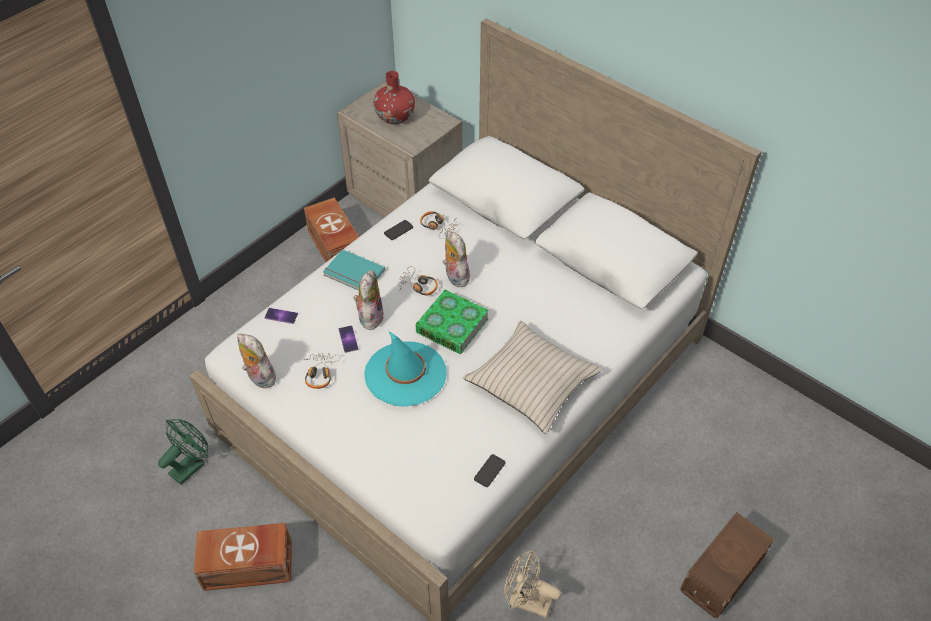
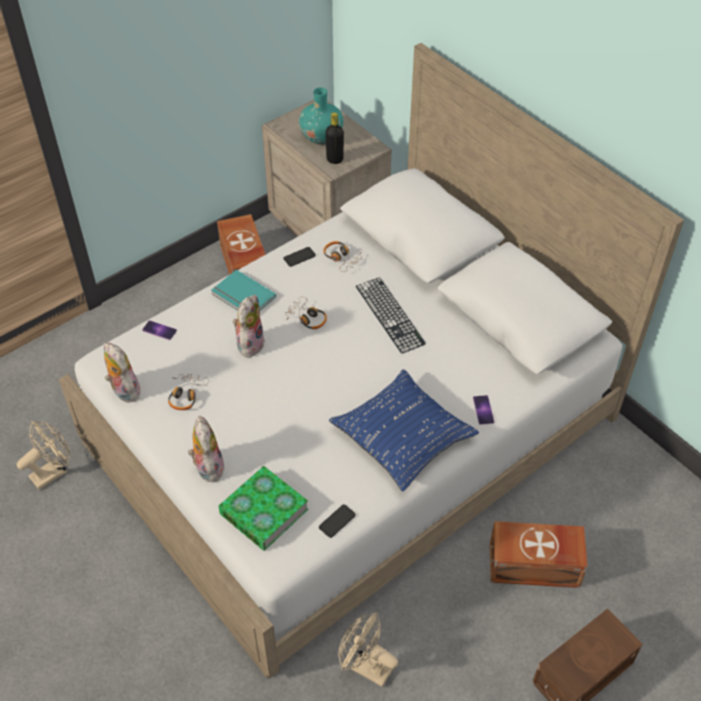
camera: 10 degrees right, 0 degrees up
green fan [158,419,208,485] -> beige fan [17,421,70,490]
brown storage box [193,523,292,591] -> brown storage box moved to [490,521,588,588]
phone [339,326,359,353] -> phone moved to [473,395,494,425]
turquoise hat [364,331,447,407] -> none
red vase [373,71,415,125] -> turquoise vase [299,87,343,145]
book [415,290,489,355] -> book moved to [218,466,308,551]
plush toy [443,231,470,287] -> plush toy moved to [188,415,225,482]
beige pillow [463,321,602,434] -> blue pillow [329,369,479,492]
none -> black bottle [325,112,344,164]
none -> keyboard [356,277,426,354]

